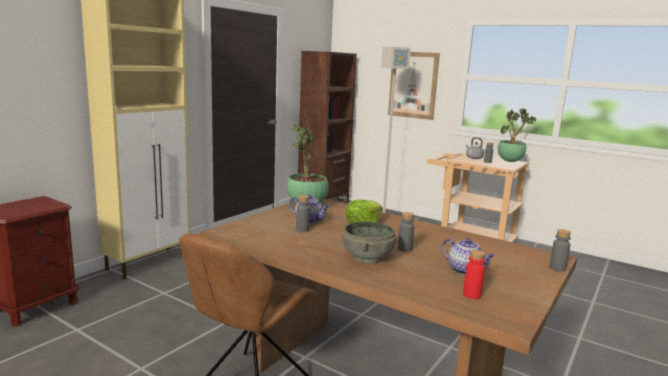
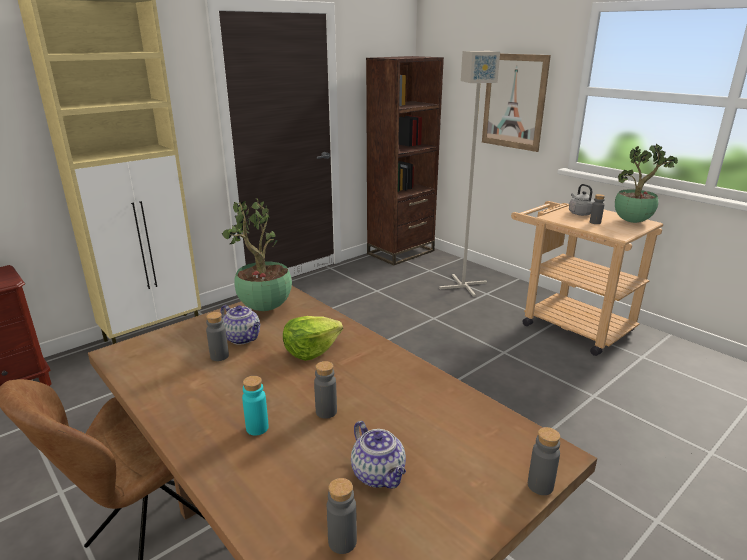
camera: 15 degrees right, 10 degrees up
grey bowl [342,222,396,264] -> turquoise bottle [242,376,269,436]
red bottle [463,250,485,299] -> grey bottle [326,478,357,554]

